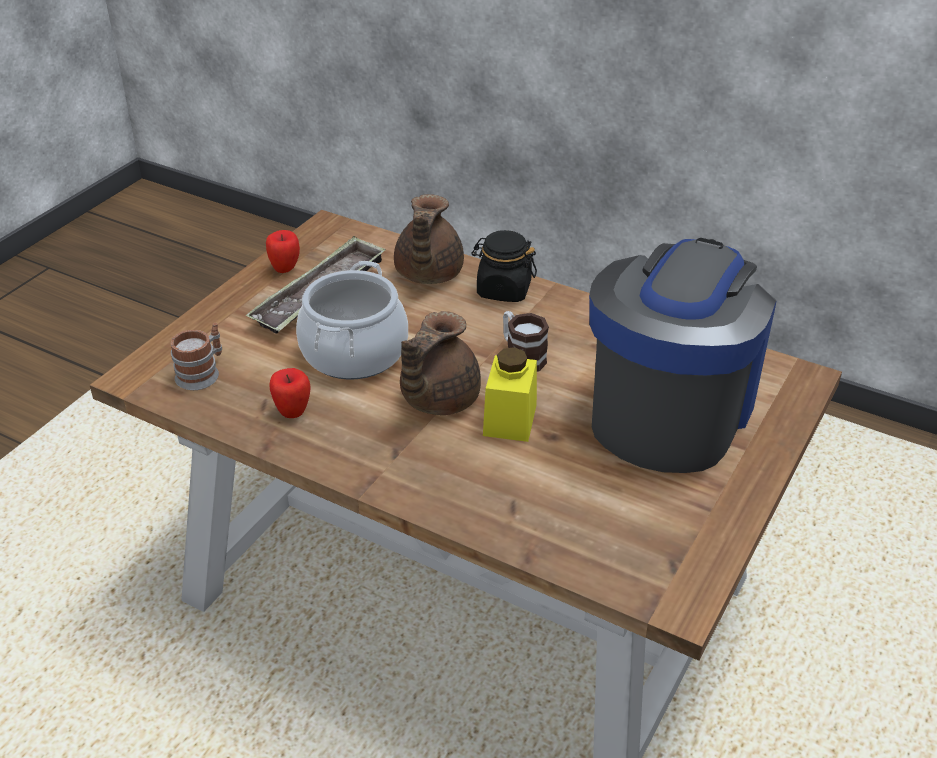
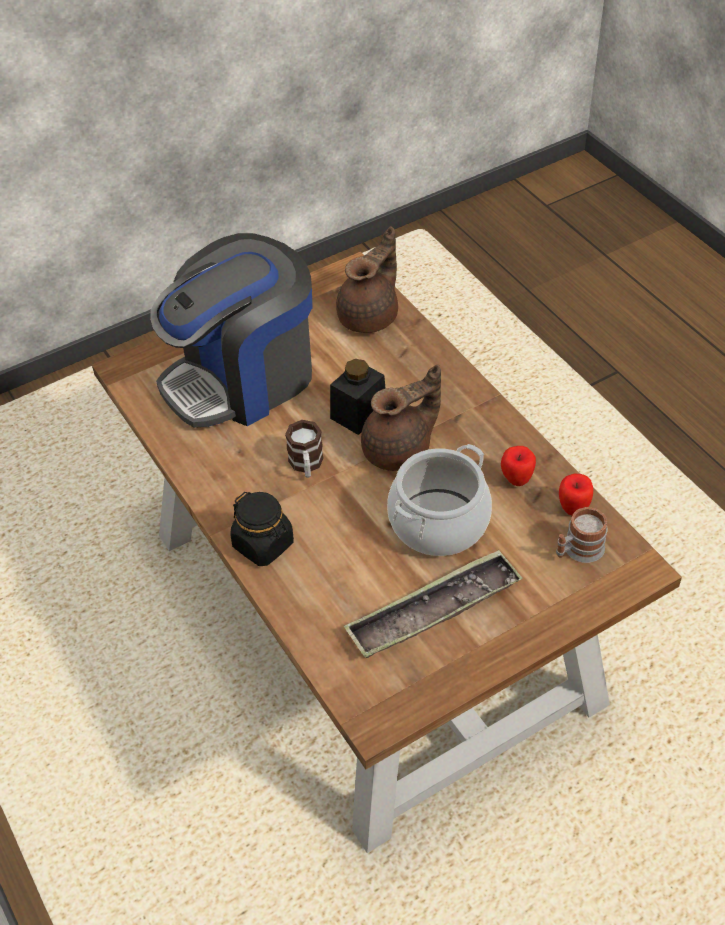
camera: 150 degrees left, 10 degrees up
apple [266,230,300,273] -> apple moved to [559,473,593,516]
brown teapot [394,194,464,284] -> brown teapot moved to [336,226,398,333]
yellow jar [483,347,537,442] -> black jar [330,359,385,435]

